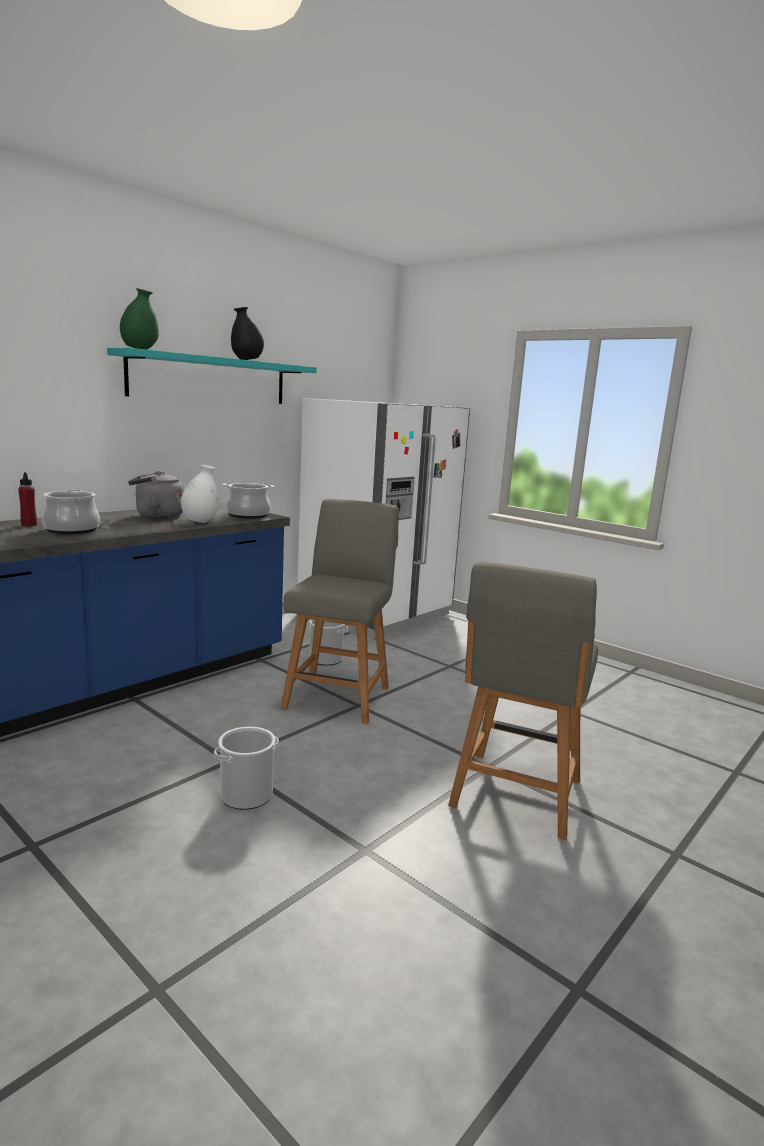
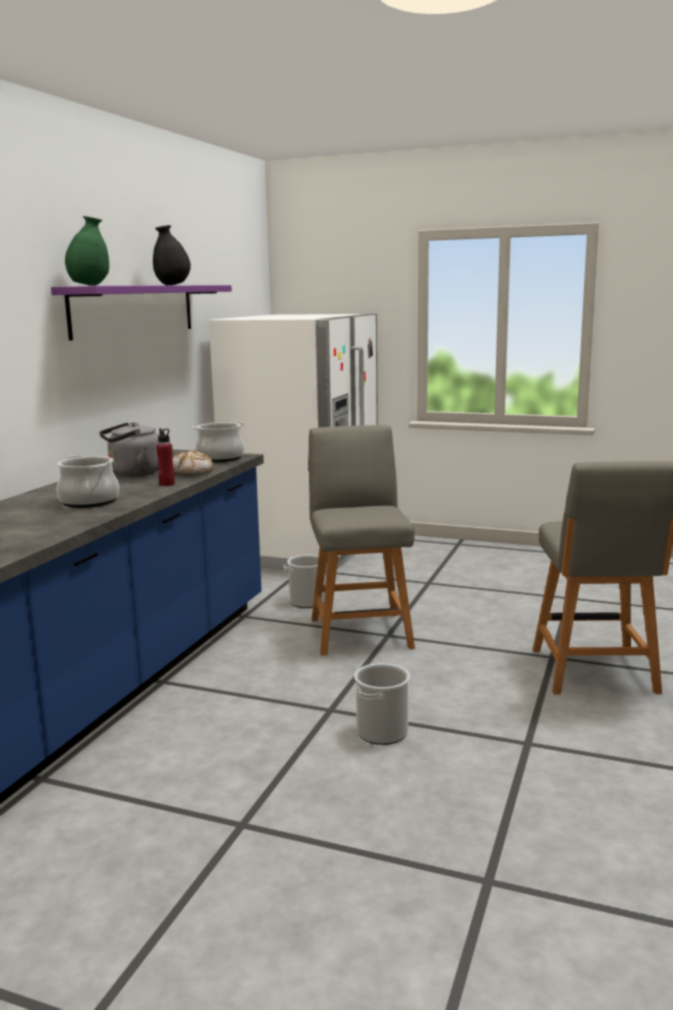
camera: 20 degrees left, 0 degrees up
red bottle [18,472,37,526] -> red bottle moved to [157,428,175,486]
turquoise shelf [107,348,317,404] -> purple shelf [51,285,232,341]
white vase [181,464,219,523] -> bread [172,451,213,475]

